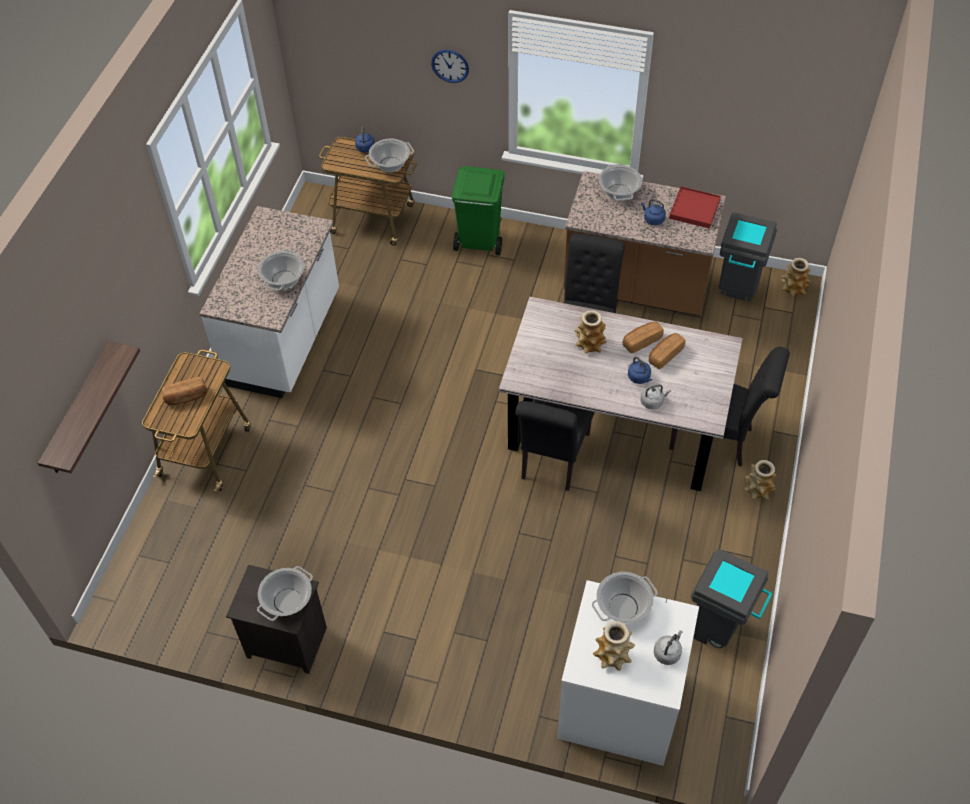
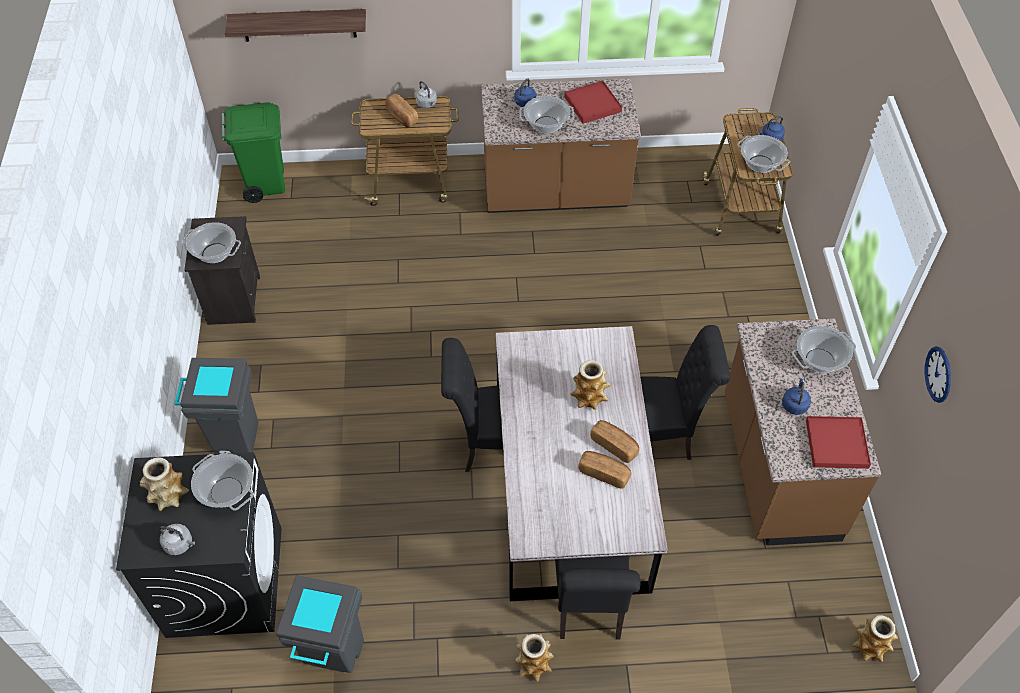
camera: 70 degrees right, 0 degrees up
white counter [200,206,339,398] -> brown counter [481,79,641,213]
wall clock [431,50,469,83] -> wall clock moved to [925,347,951,403]
green trash can [452,166,505,256] -> green trash can moved to [221,103,285,203]
white washing machine [557,580,699,766] -> black washing machine [116,452,282,638]
blue kettle [628,357,652,384] -> blue kettle moved to [514,79,536,107]
grey kettle [640,385,671,410] -> grey kettle moved to [415,81,437,108]
grey trash can [719,212,777,302] -> grey trash can moved to [175,358,258,454]
none -> red tray [564,81,622,124]

